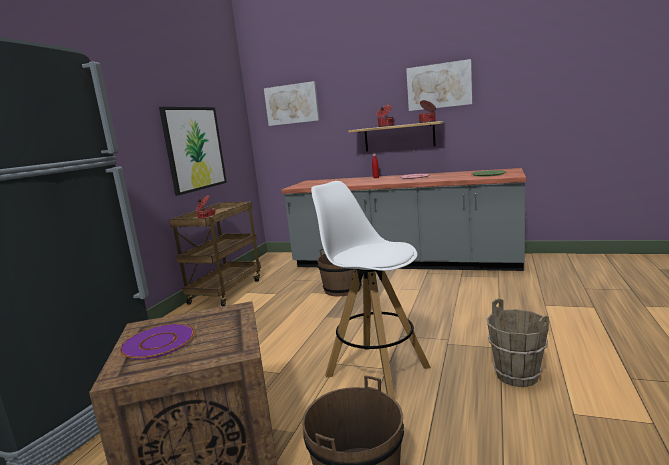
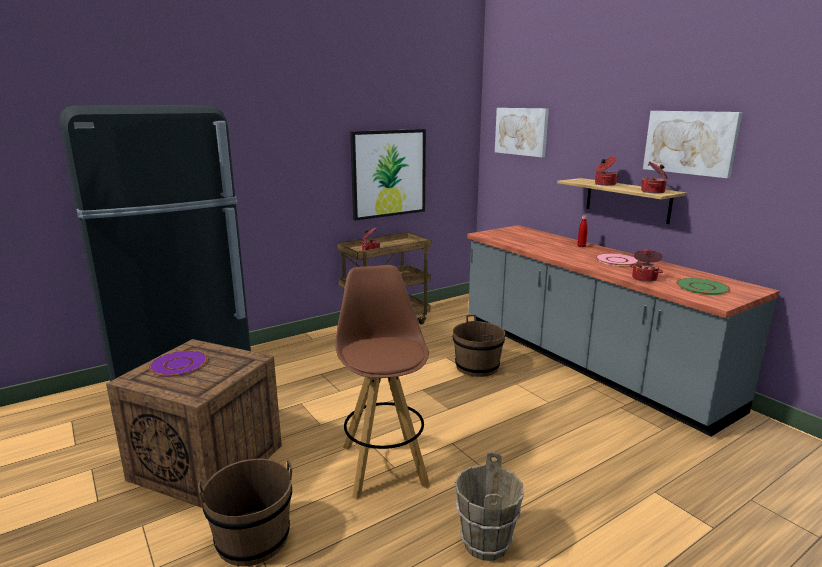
camera: 35 degrees right, 5 degrees up
white stool [311,181,431,399] -> brown stool [335,265,430,499]
none -> cooking pot [629,250,663,282]

